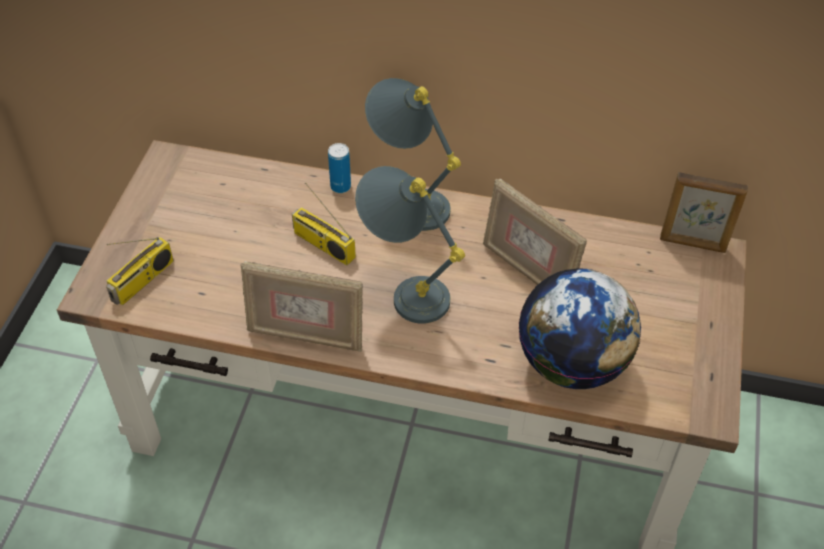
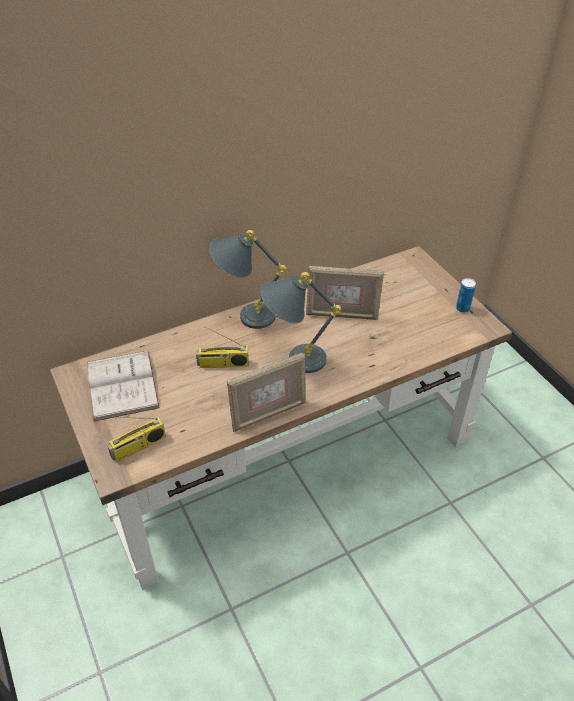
camera: 40 degrees left, 5 degrees down
radio [106,237,174,305] -> radio turned 60 degrees clockwise [108,416,166,462]
can [328,143,351,193] -> can moved to [456,278,476,313]
globe [519,269,641,389] -> none
picture frame [660,172,748,253] -> none
none -> white book [87,351,160,421]

